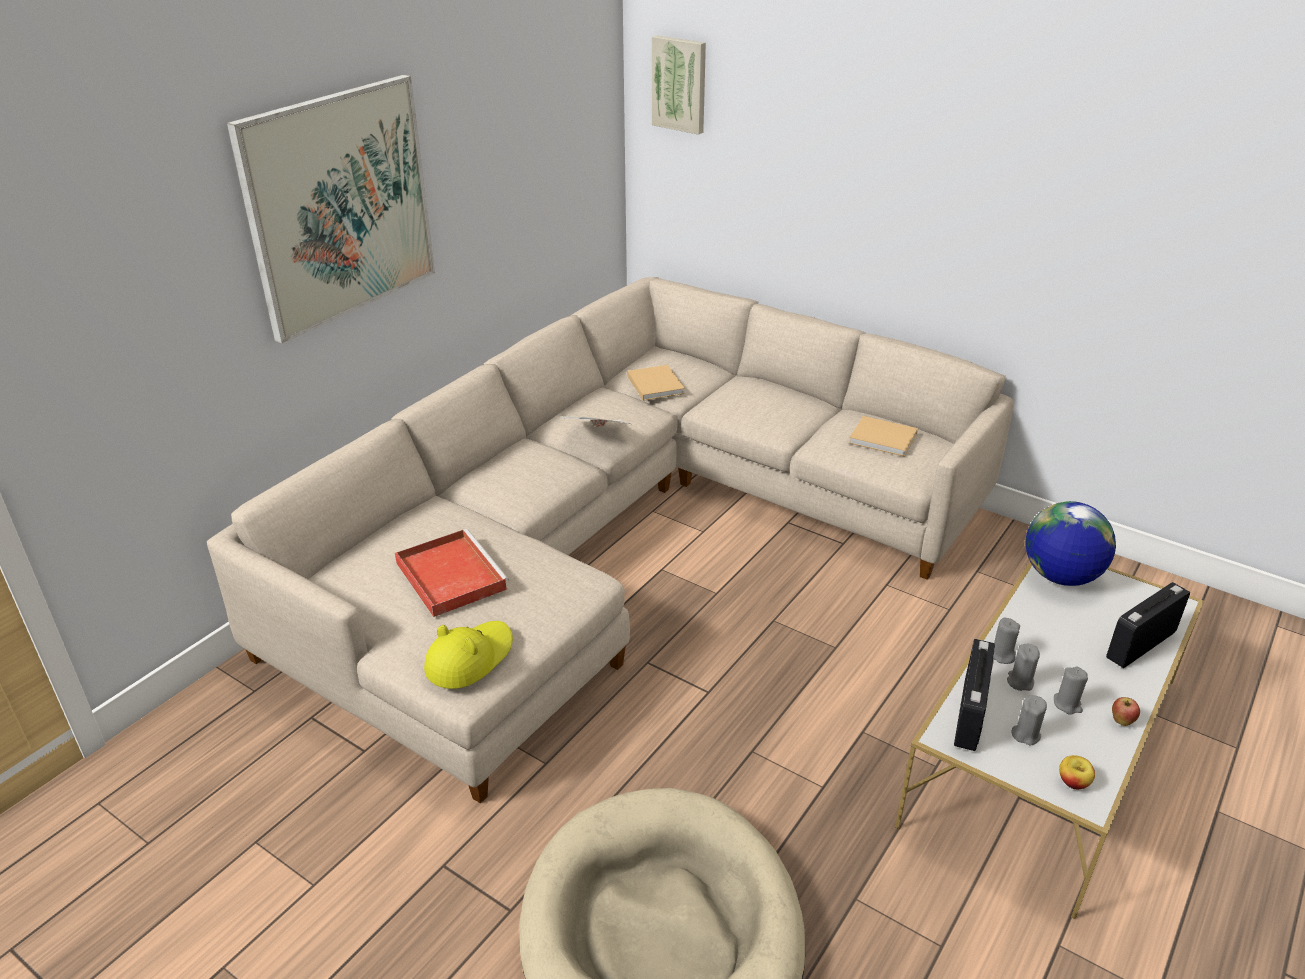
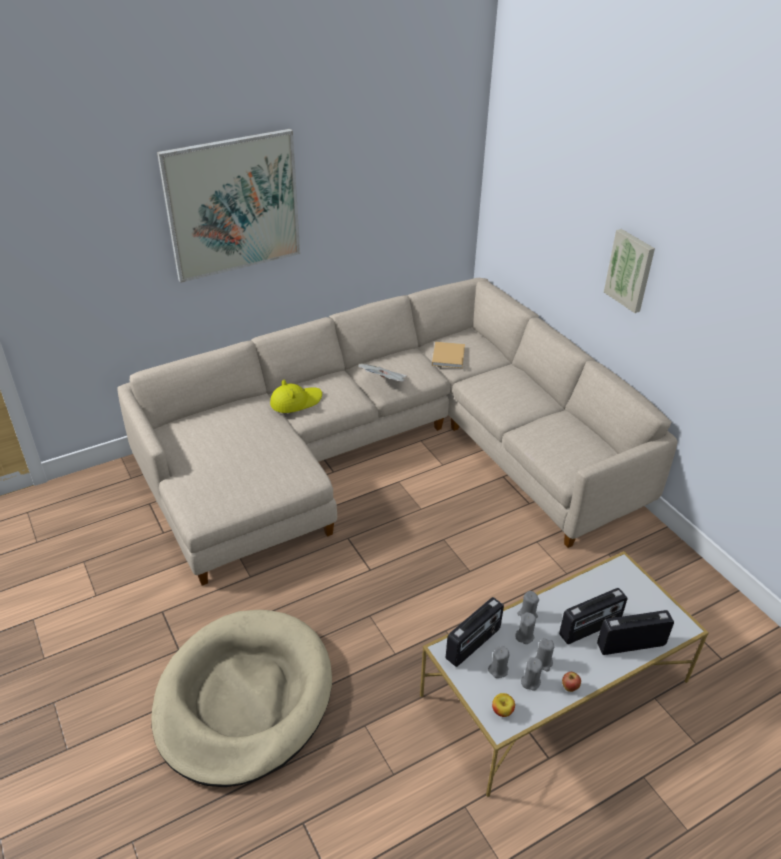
camera: 25 degrees right, 5 degrees up
red tray [395,529,509,617] -> none
yellow hat [424,621,513,689] -> yellow hat moved to [270,380,322,413]
picture [652,35,706,135] -> picture moved to [604,229,655,313]
beige book [849,416,918,457] -> none
globe [1026,501,1116,586] -> none
none -> grey candle [521,657,543,691]
none -> radio [559,588,628,644]

